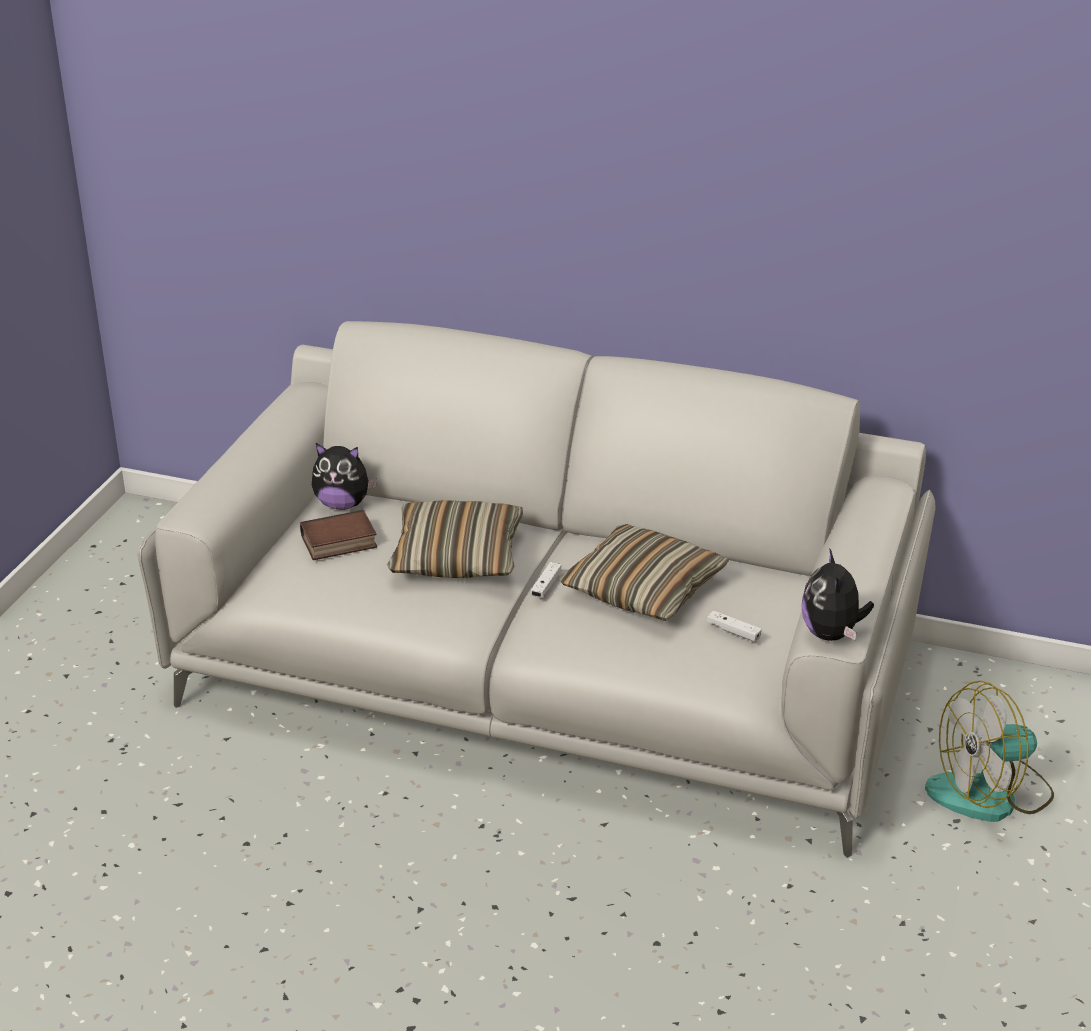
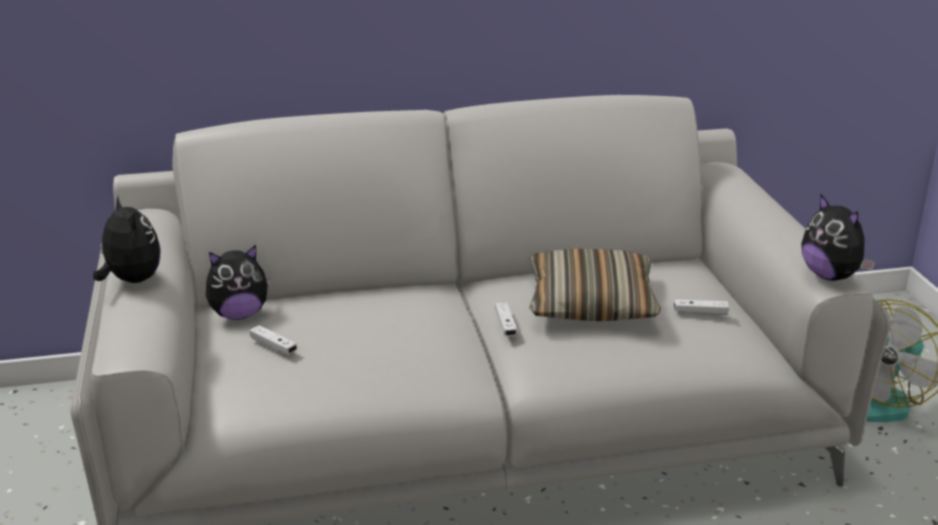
camera: 30 degrees left, 5 degrees down
book [300,510,377,560] -> white game controller [250,325,297,354]
pillow [387,500,523,578] -> none
none -> plush toy [93,196,161,283]

